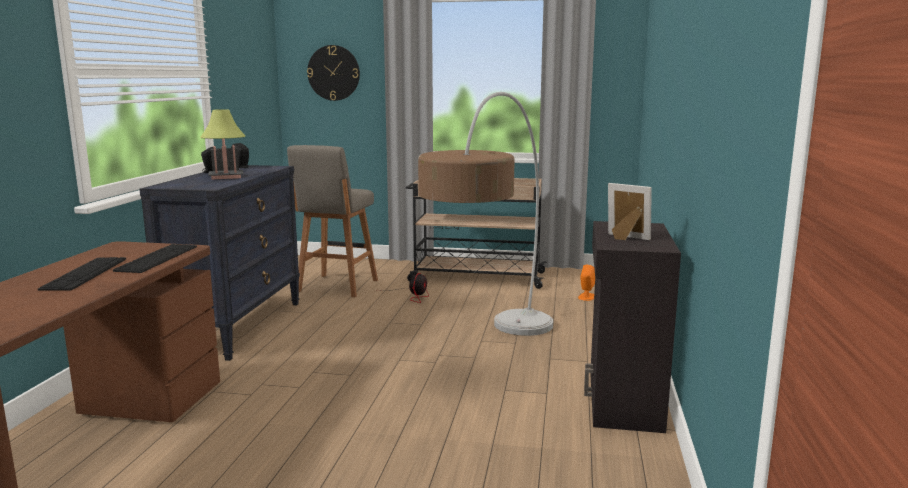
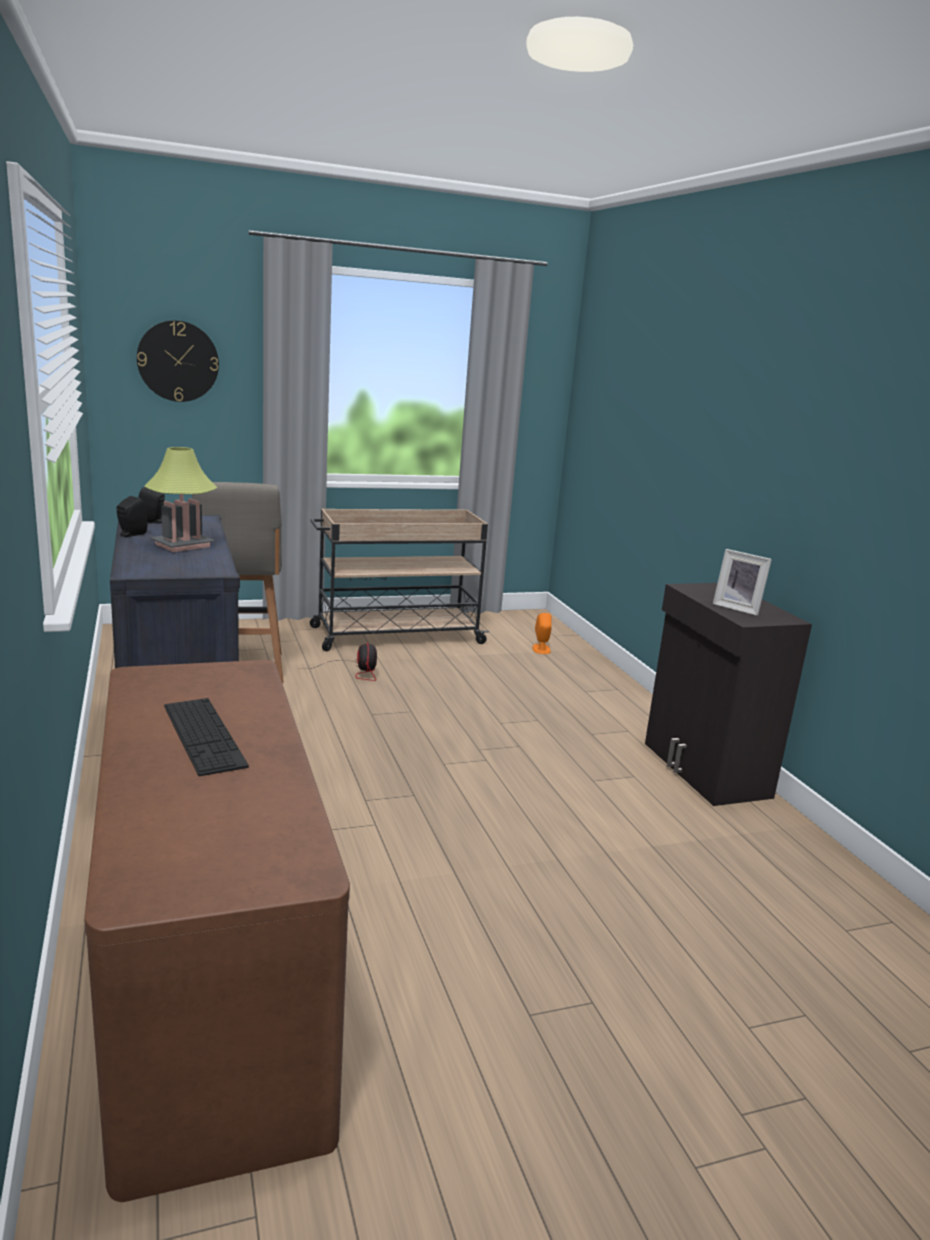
camera: 30 degrees left, 5 degrees up
keyboard [113,244,197,273] -> none
floor lamp [418,92,553,336] -> none
picture frame [608,183,652,240] -> picture frame turned 150 degrees counterclockwise [713,549,772,616]

